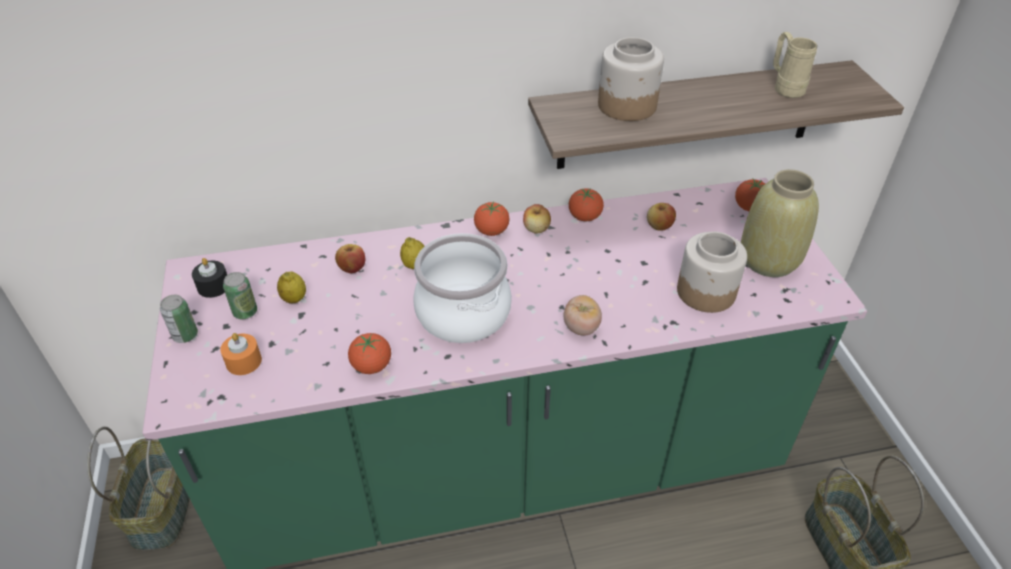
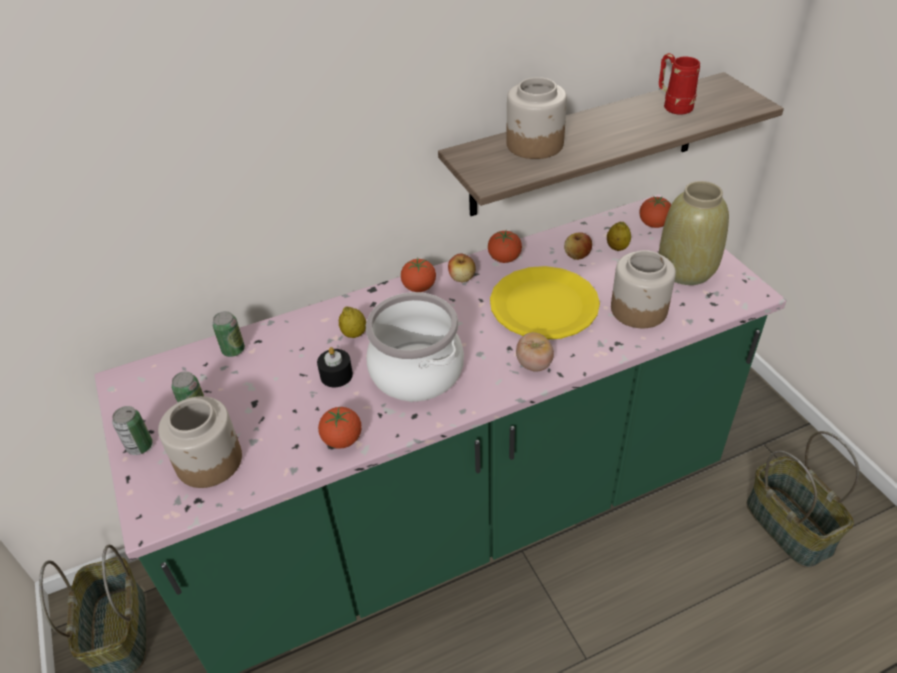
camera: 10 degrees left, 0 degrees up
black candle [192,258,227,298] -> black candle moved to [317,347,353,387]
orange candle [220,333,262,375] -> jar [158,396,242,488]
lemon [277,272,306,304] -> lemon moved to [607,222,631,251]
apple [335,244,365,274] -> none
beige mug [773,32,817,98] -> red mug [659,53,700,115]
none -> can [212,311,245,357]
none -> yellow plate [490,266,600,339]

